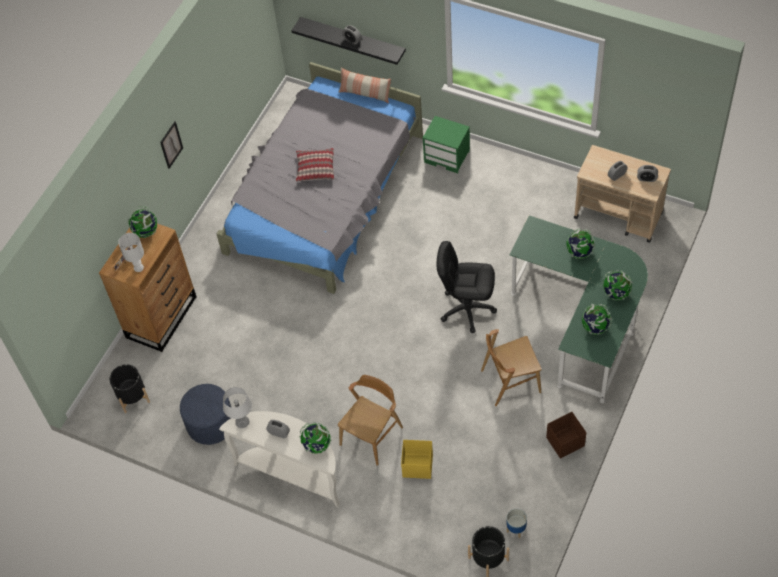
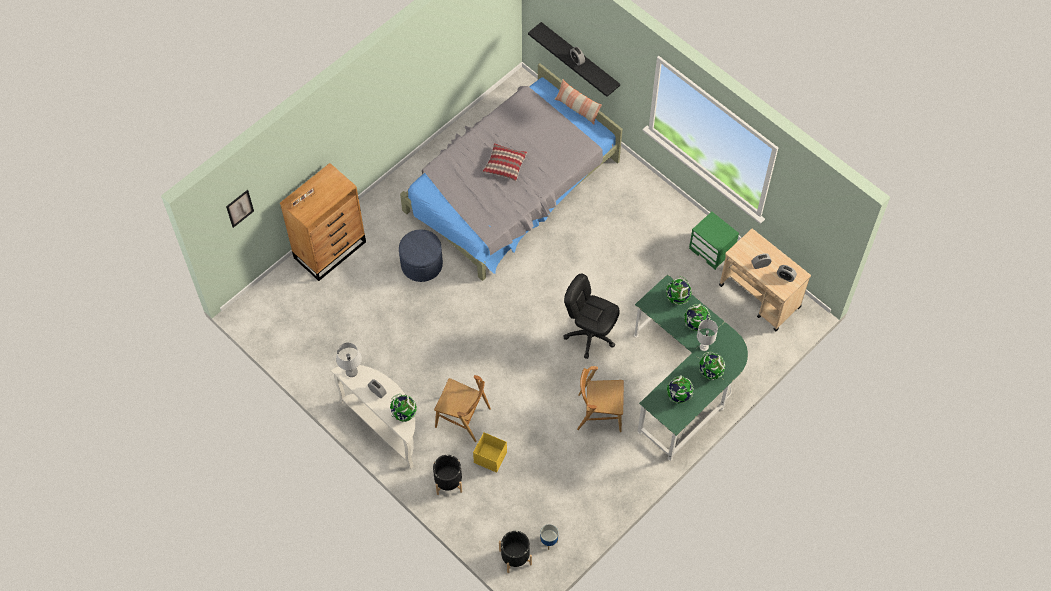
camera: 15 degrees right, 5 degrees up
black planter [110,364,150,413] -> black planter moved to [433,455,462,495]
white table lamp [118,233,144,272] -> white table lamp moved to [697,319,718,351]
globe [128,206,157,238] -> globe moved to [666,276,691,305]
picture [160,122,183,169] -> picture moved to [226,190,254,228]
blue ottoman [180,384,231,445] -> blue ottoman moved to [399,229,443,282]
brown chair [338,375,403,466] -> brown chair turned 60 degrees clockwise [434,375,491,442]
green nightstand [423,116,470,173] -> green nightstand moved to [689,212,739,270]
brown storage box [546,412,586,459] -> none

